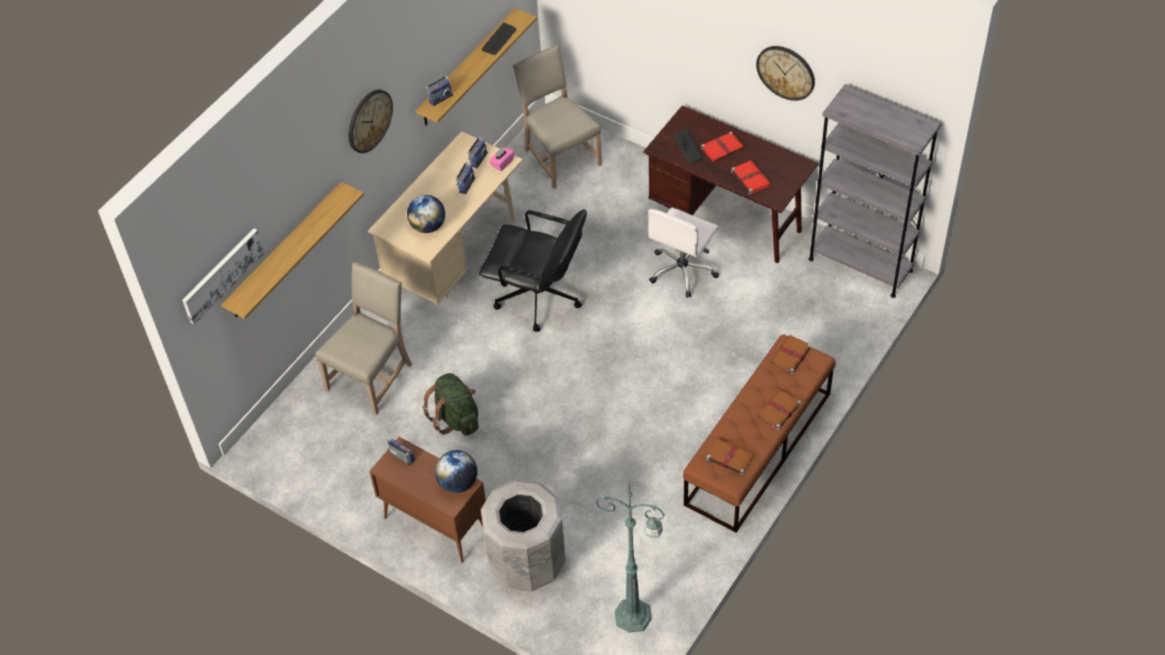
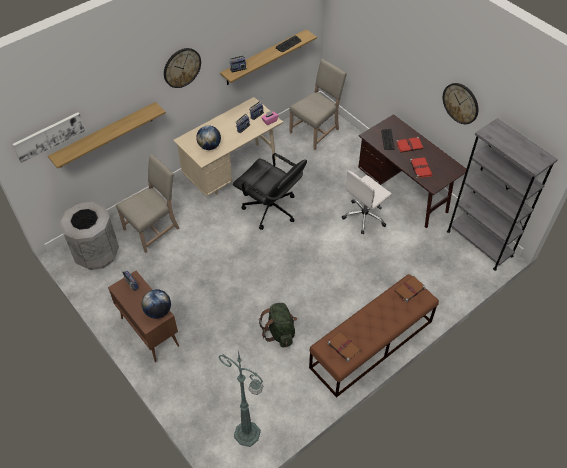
camera: 15 degrees right, 0 degrees up
green backpack [422,373,479,436] -> green backpack moved to [259,303,297,347]
grey trash can [481,480,566,591] -> grey trash can moved to [59,201,119,270]
beige chair [513,45,602,189] -> beige chair turned 60 degrees clockwise [289,59,347,150]
brown book [757,389,801,430] -> none

